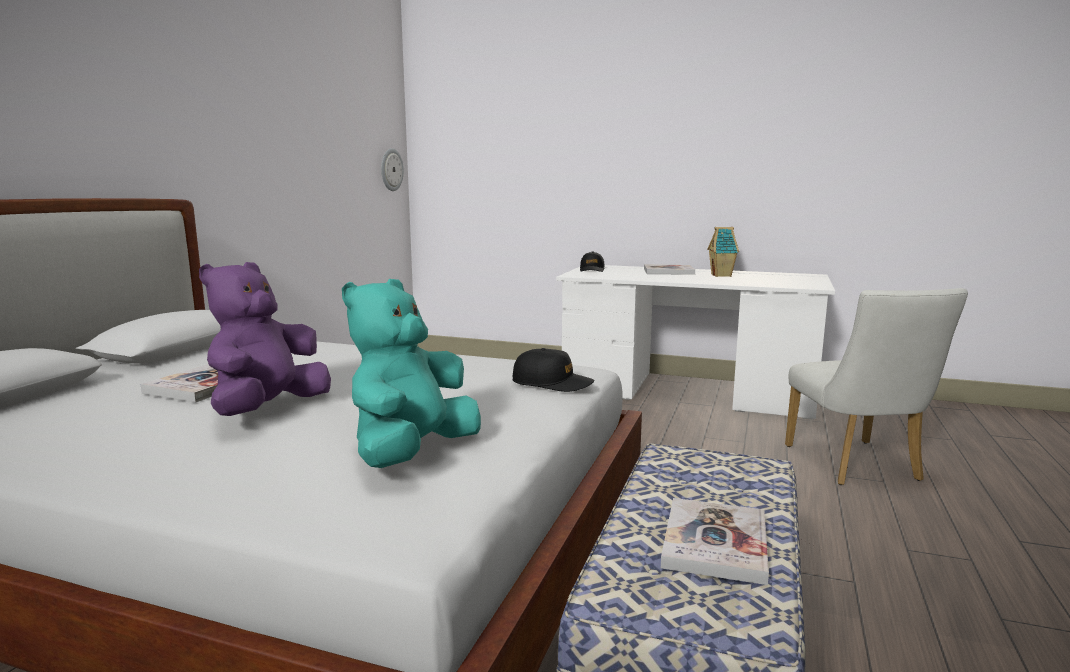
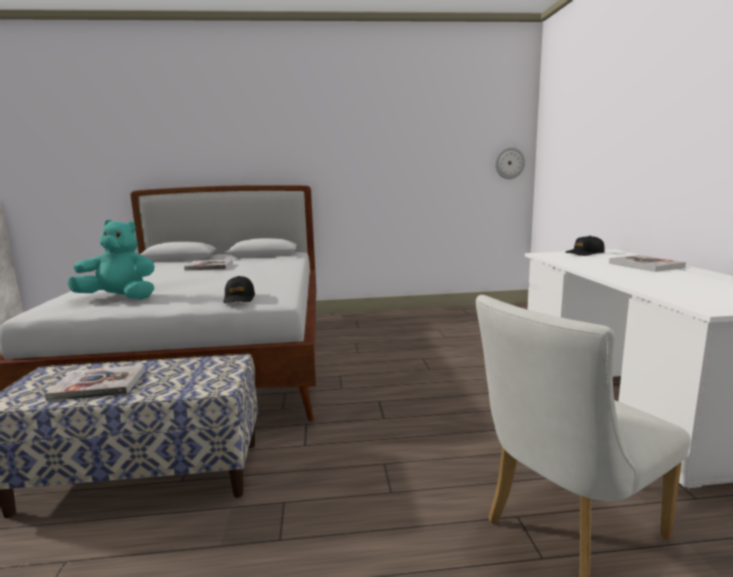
camera: 65 degrees right, 0 degrees up
purple plush toy [199,262,331,416] -> none
toy house [707,227,739,277] -> none

